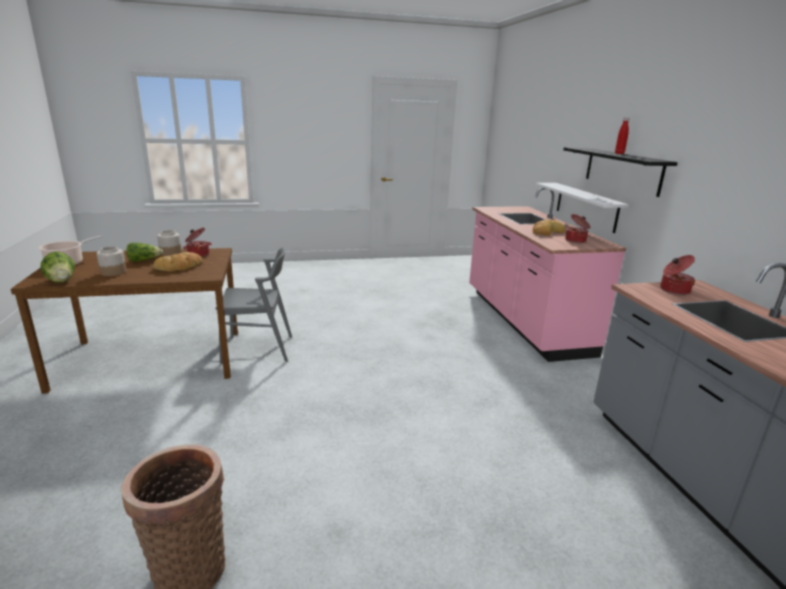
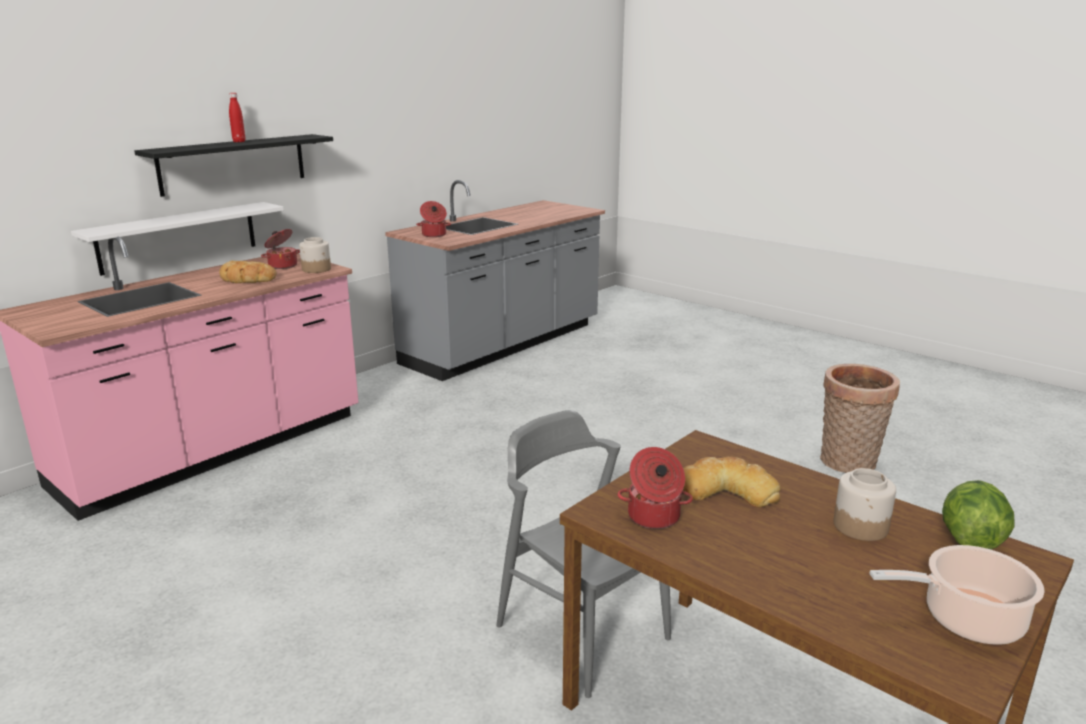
camera: 125 degrees left, 0 degrees up
lettuce [126,243,163,262] -> none
jar [157,230,182,256] -> jar moved to [299,237,331,273]

